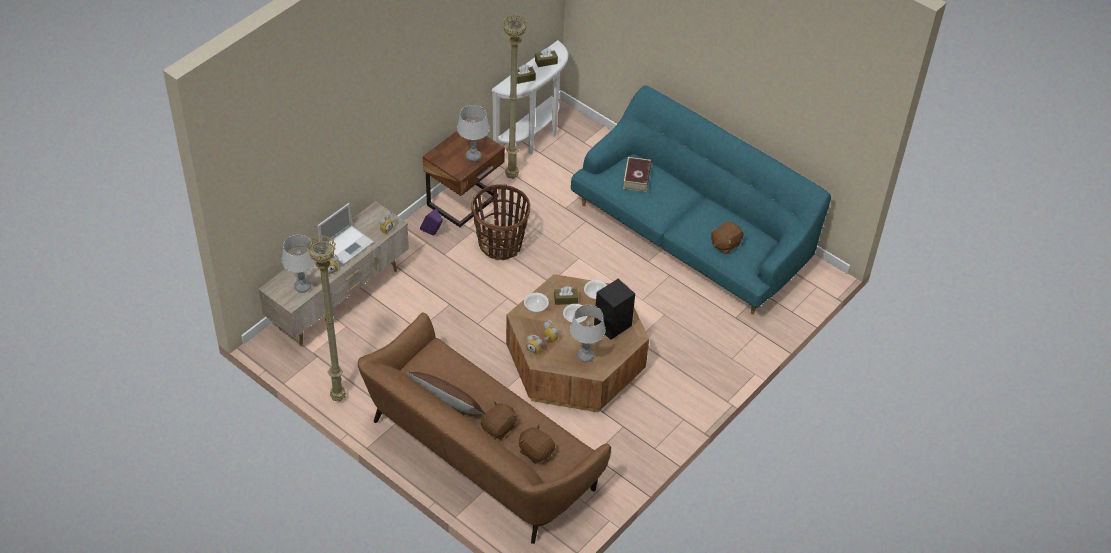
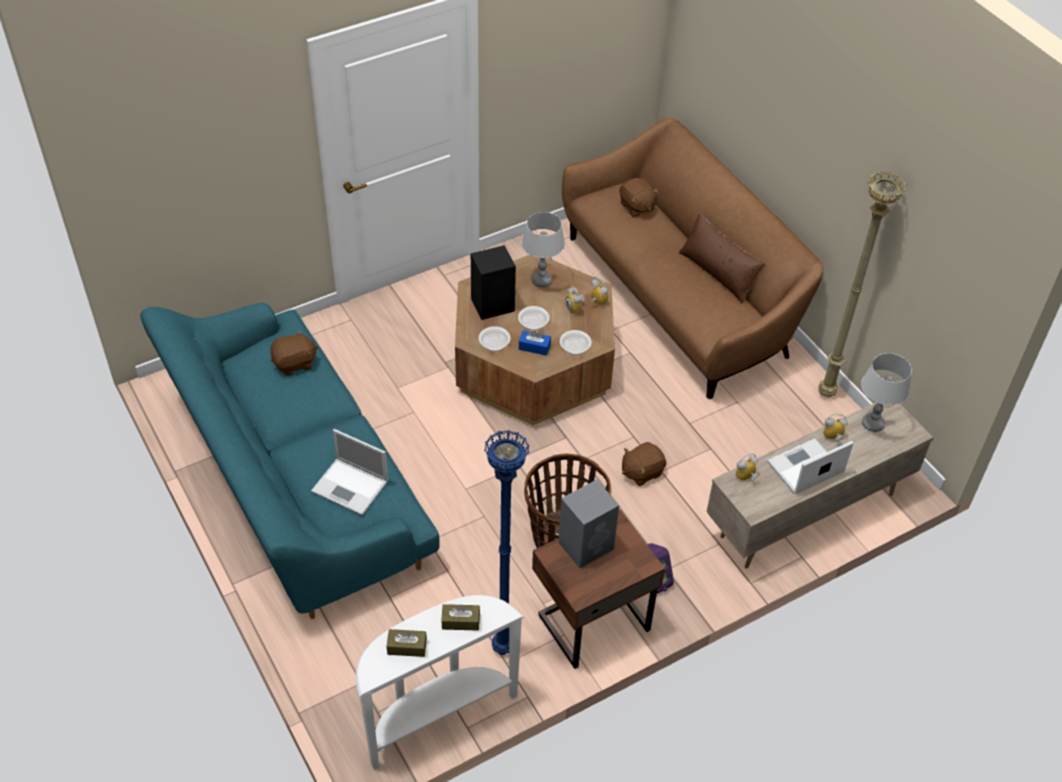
camera: 160 degrees left, 0 degrees up
grey table lamp [457,105,490,162] -> grey speaker [558,479,619,568]
brown plush toy [481,401,517,440] -> brown plush toy moved to [622,442,666,486]
beige floor lamp [502,14,528,179] -> blue floor lamp [484,430,530,655]
brown tissue box [554,286,578,305] -> blue tissue box [519,330,551,356]
book [623,157,651,192] -> laptop [311,429,388,515]

